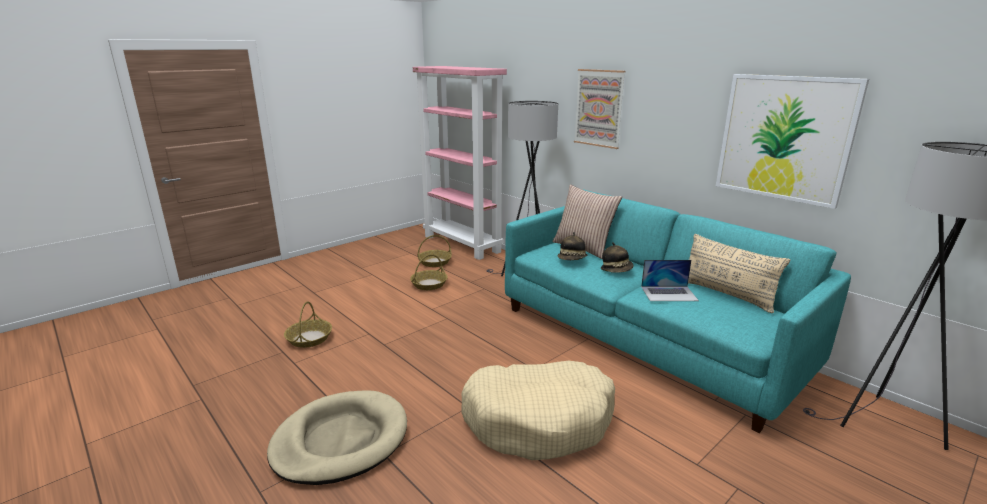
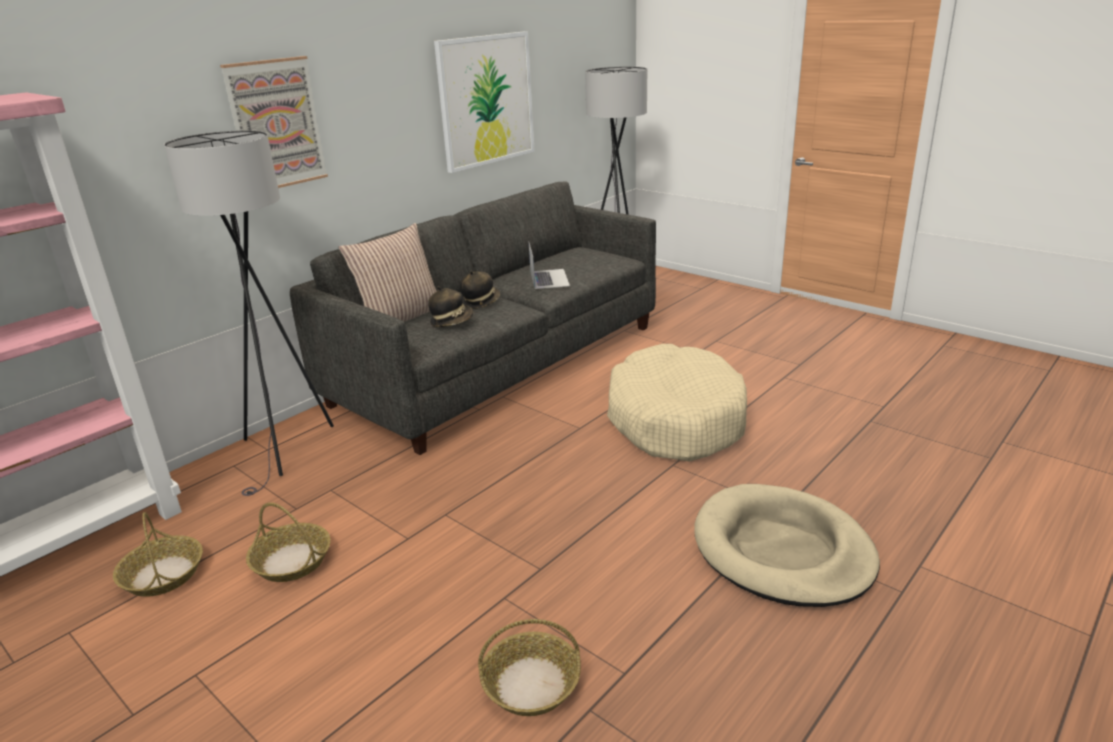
camera: 95 degrees left, 5 degrees up
turquoise sofa [505,189,851,433] -> grey sofa [290,181,656,455]
beige pillow [688,234,790,313] -> none

